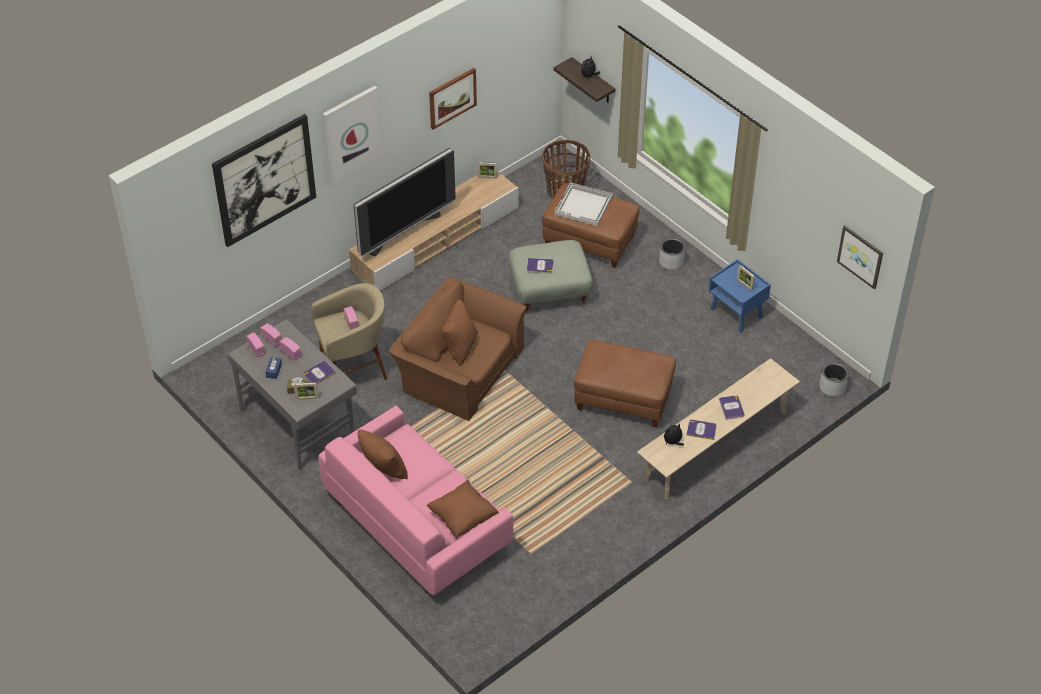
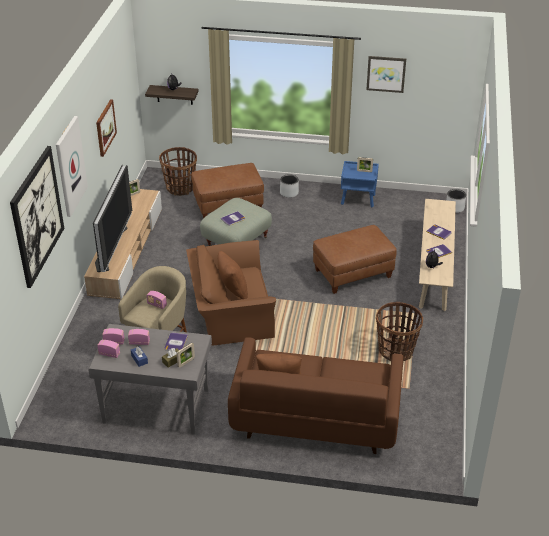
camera: 40 degrees left, 10 degrees down
pink sofa [318,406,513,595] -> brown sofa [228,337,404,454]
brown pillow [427,480,499,537] -> none
white tray [555,182,613,226] -> none
picture [837,225,883,290] -> picture moved to [366,56,406,93]
none -> basket [376,302,423,362]

